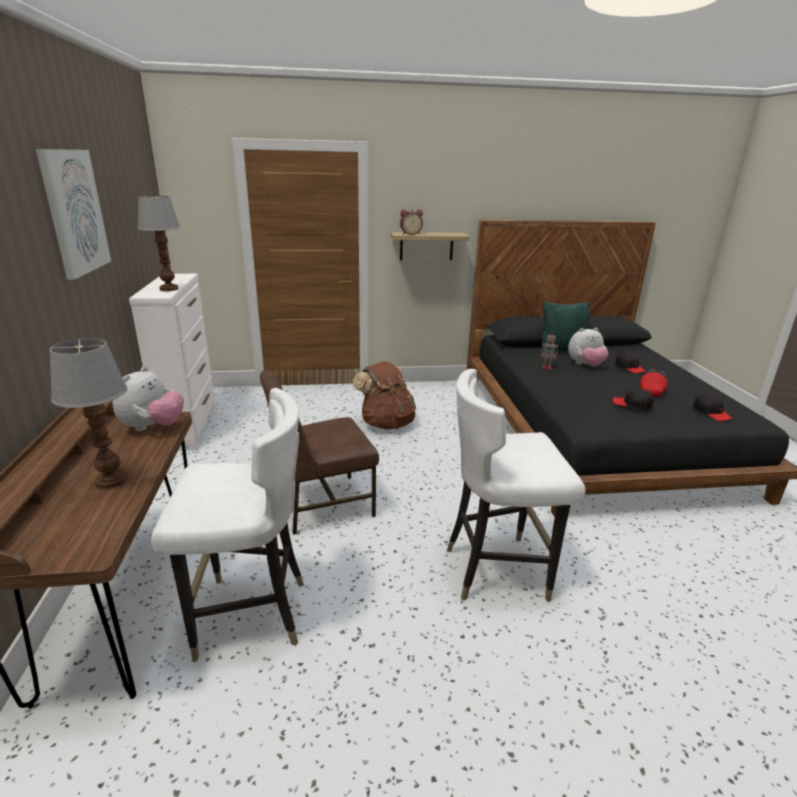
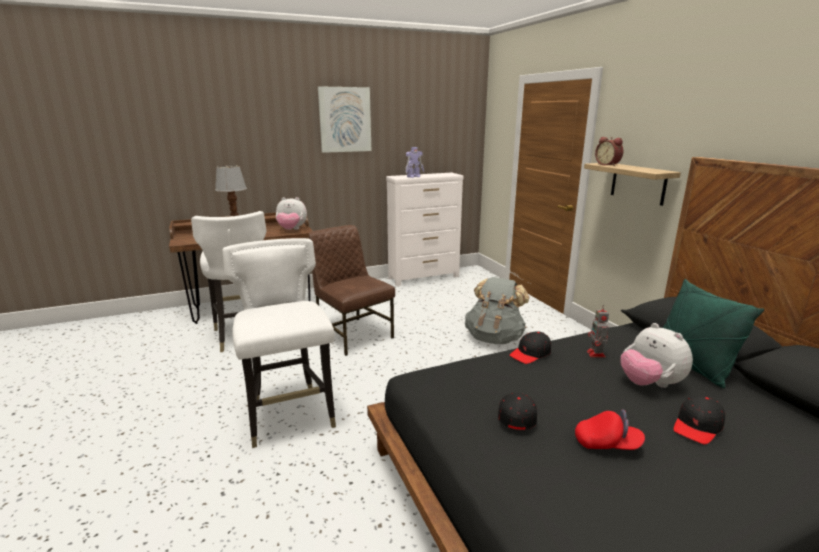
camera: 75 degrees right, 5 degrees down
table lamp [138,196,181,291] -> toy robot [405,147,424,178]
brown backpack [353,361,416,430] -> grey backpack [465,277,529,344]
black cap [693,393,733,421] -> black cap moved to [510,331,551,364]

